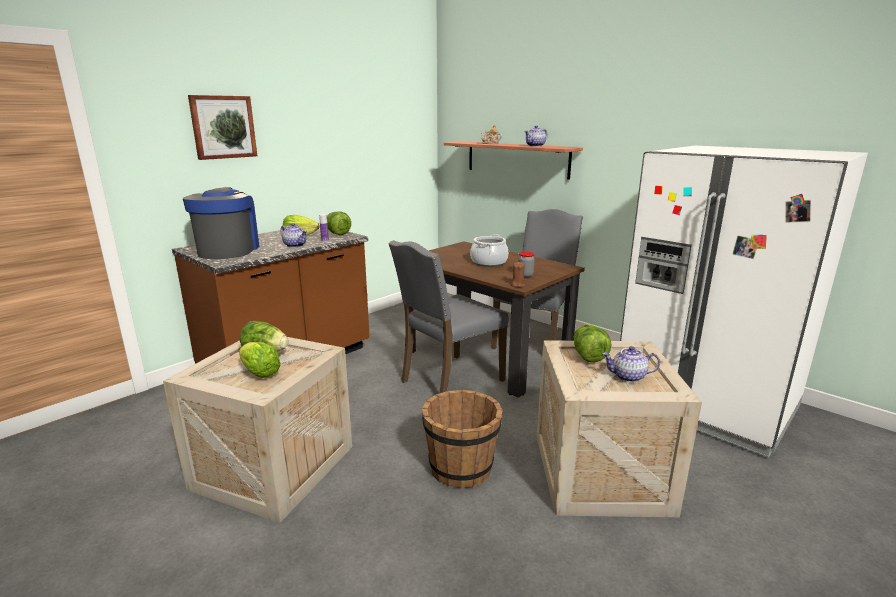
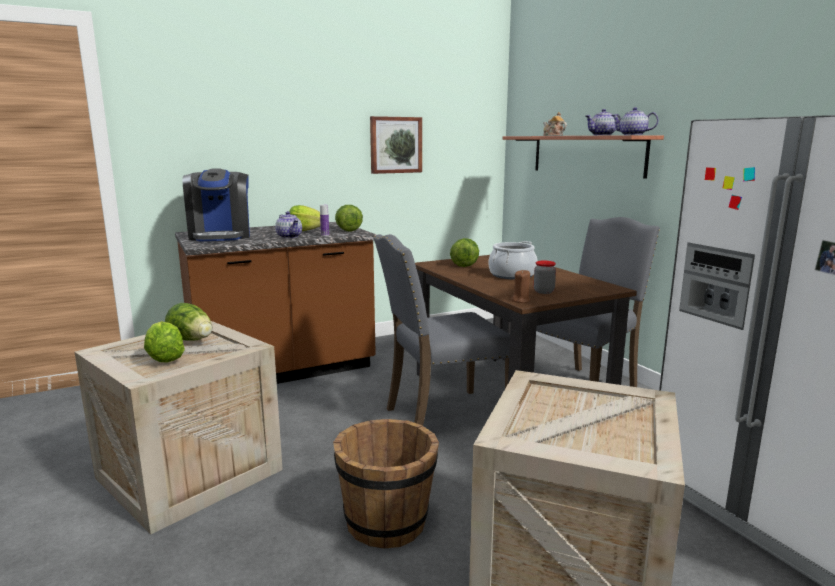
camera: 20 degrees right, 5 degrees down
coffee machine [183,187,259,259] -> coffee machine turned 150 degrees clockwise [182,168,250,241]
picture [188,95,257,160] -> picture moved to [370,116,422,174]
lettuce [574,324,612,362] -> lettuce moved to [450,238,479,267]
teapot [602,346,660,382] -> teapot moved to [611,107,659,135]

